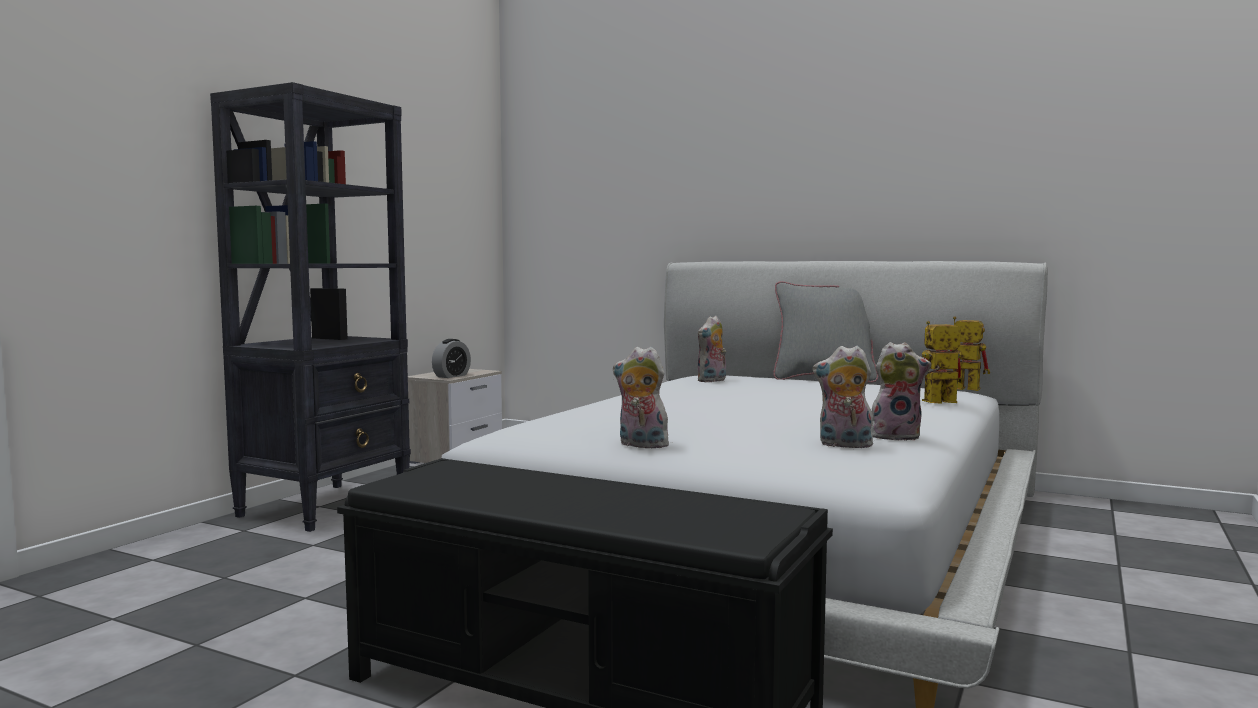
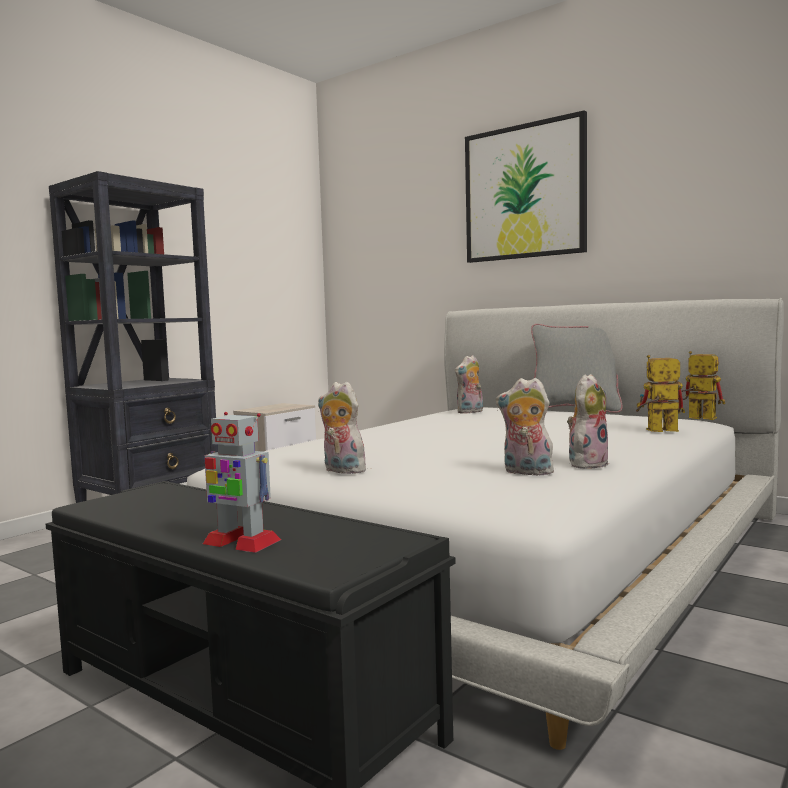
camera: 10 degrees right, 0 degrees up
alarm clock [432,339,471,378] -> none
plush toy [871,342,931,441] -> plush toy turned 60 degrees counterclockwise [567,374,609,469]
none -> toy robot [203,412,281,553]
none -> picture [465,110,587,263]

